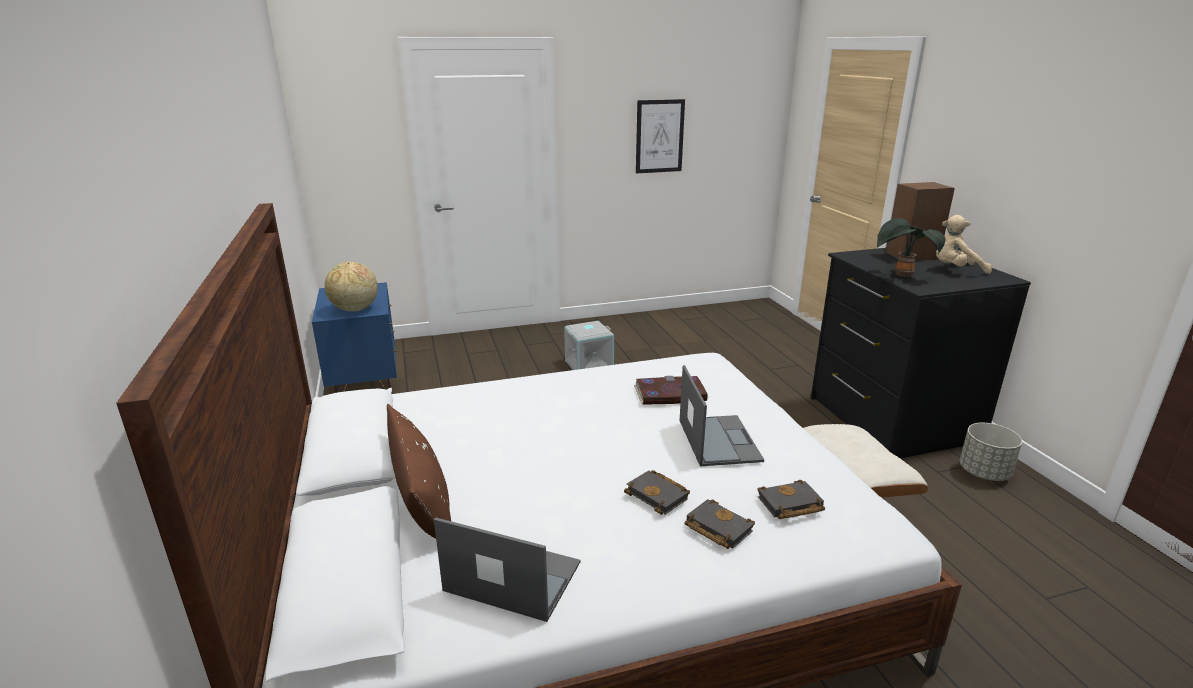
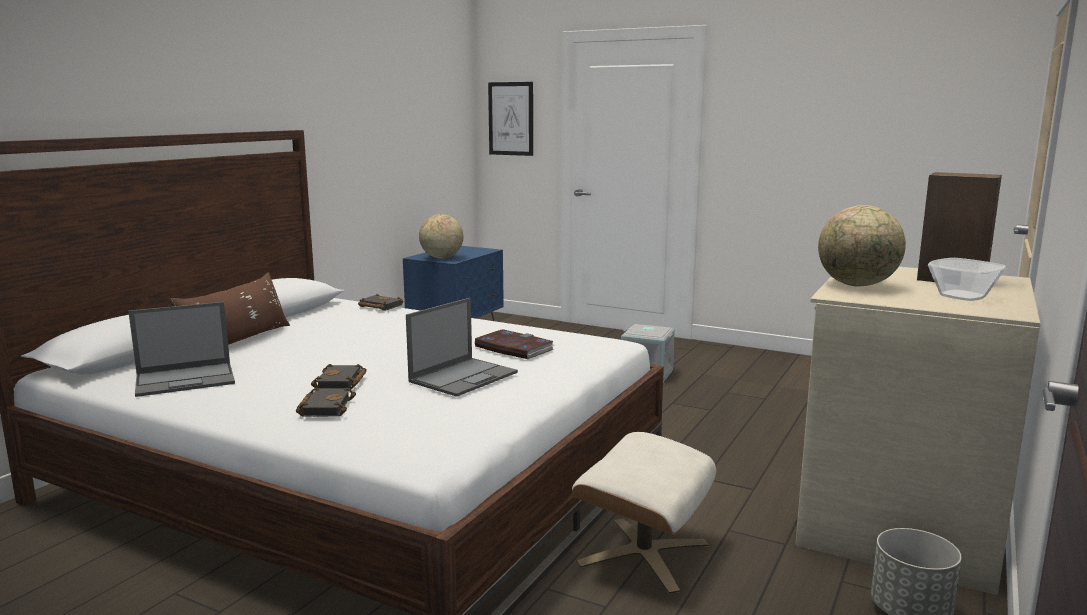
camera: 45 degrees right, 10 degrees down
laptop [434,517,580,622] -> laptop turned 90 degrees clockwise [128,302,235,397]
picture [636,99,685,173] -> picture moved to [488,82,533,156]
black book [757,480,825,519] -> black book moved to [358,294,403,311]
black dresser [811,248,1031,458] -> beige dresser [795,267,1040,595]
potted plant [876,218,945,277] -> globe [818,205,906,287]
beige plush toy [936,215,992,274] -> bowl [928,258,1006,301]

